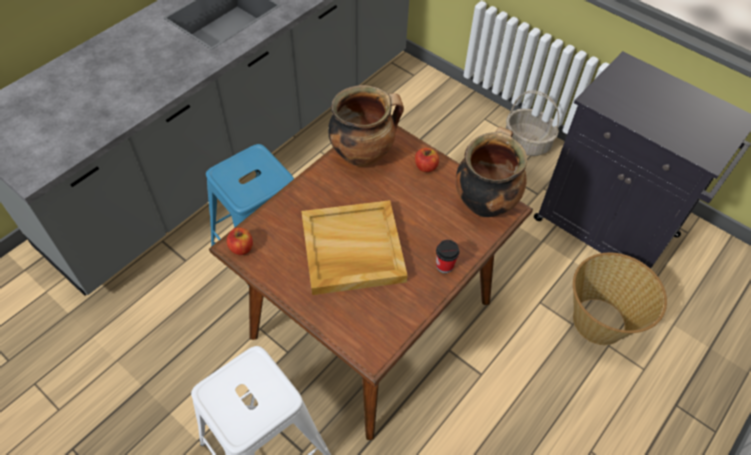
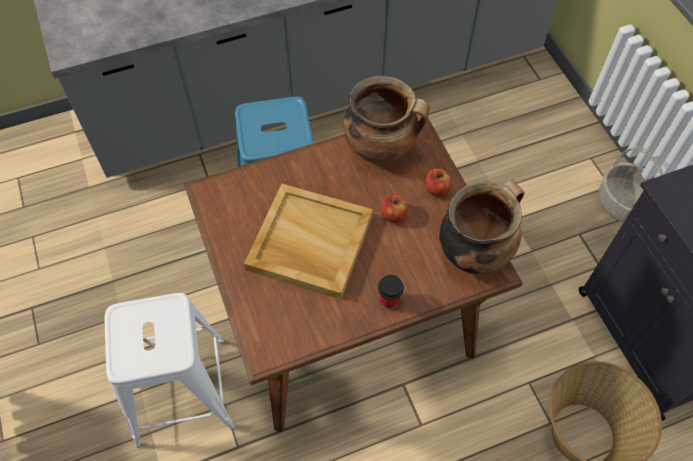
camera: 30 degrees right, 5 degrees up
apple [227,228,253,255] -> apple moved to [381,194,408,223]

